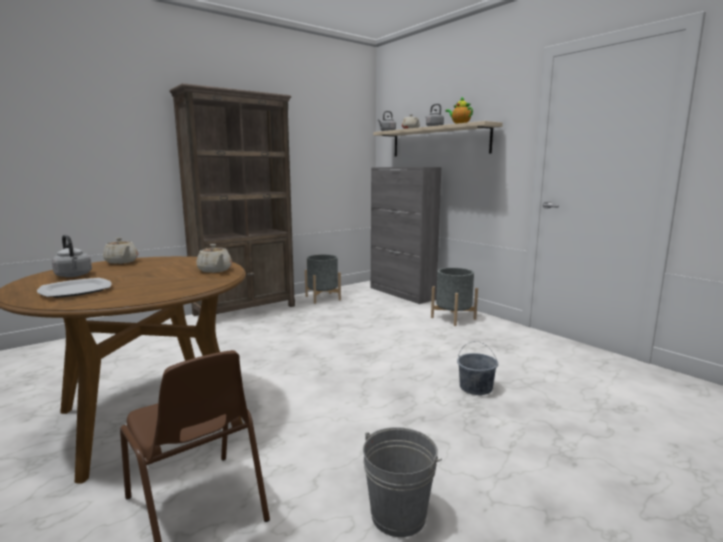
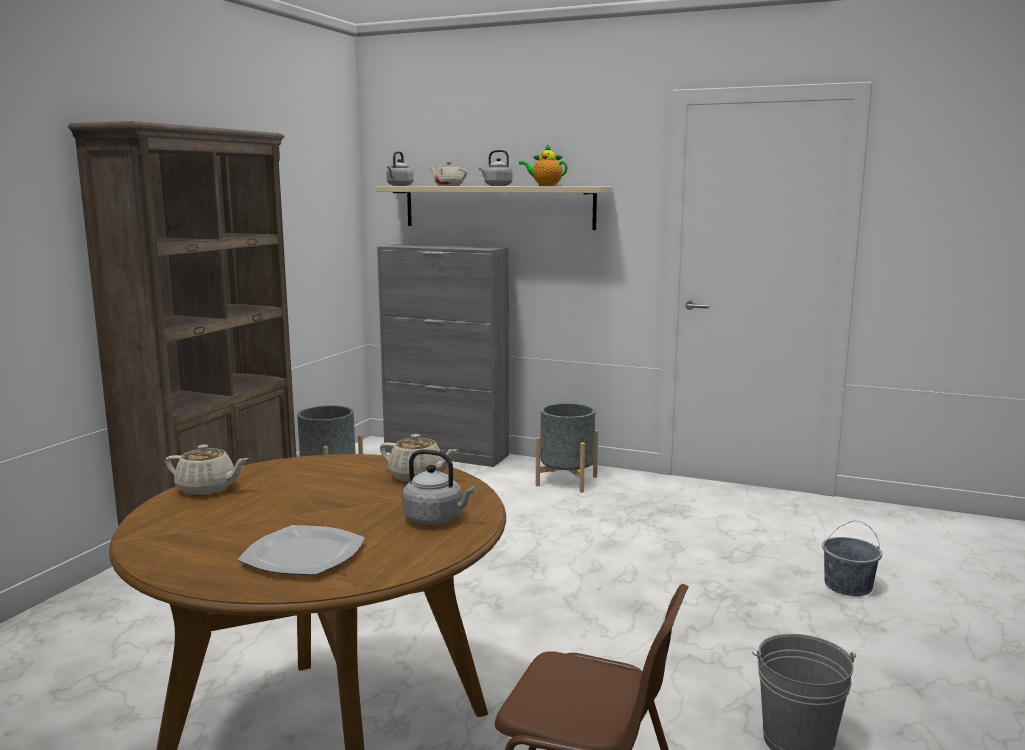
camera: 30 degrees left, 0 degrees up
grey kettle [52,235,92,277] -> grey kettle moved to [402,449,475,525]
grey bucket [457,341,498,395] -> grey bucket moved to [822,521,882,596]

